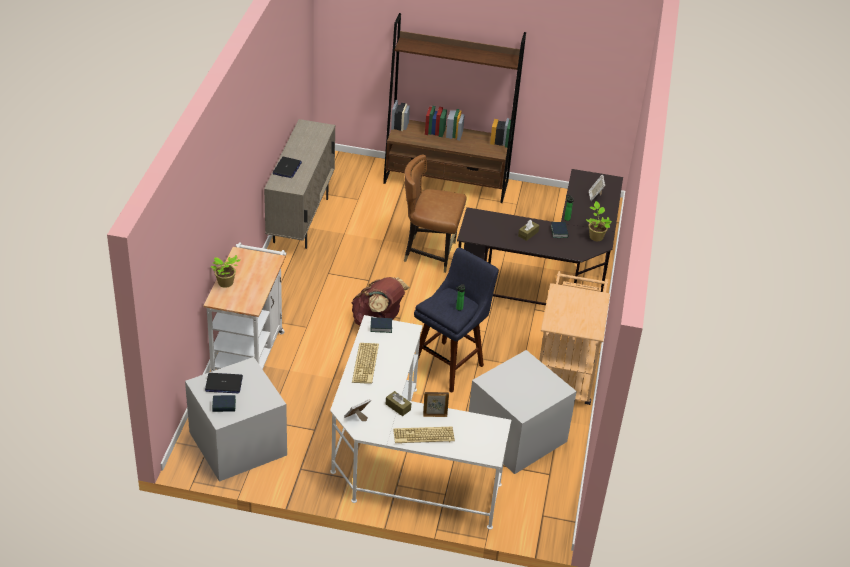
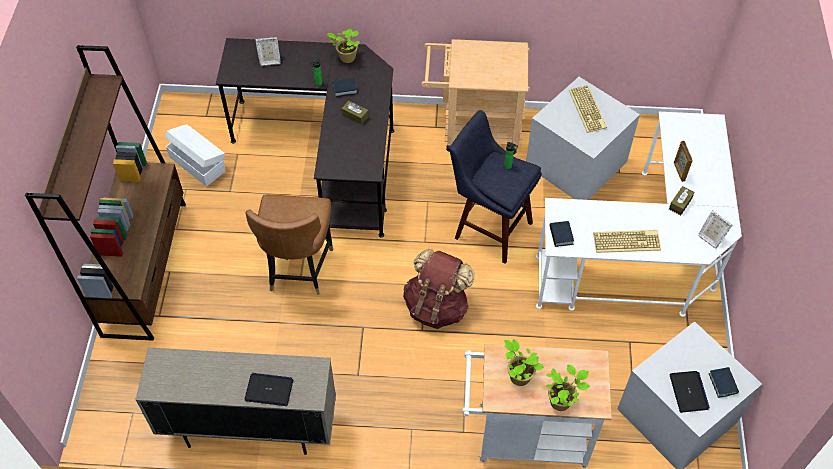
camera: 95 degrees left, 15 degrees up
keyboard [393,427,455,444] -> keyboard moved to [569,85,607,133]
none -> white storage box [165,124,226,186]
none -> potted plant [504,339,544,386]

